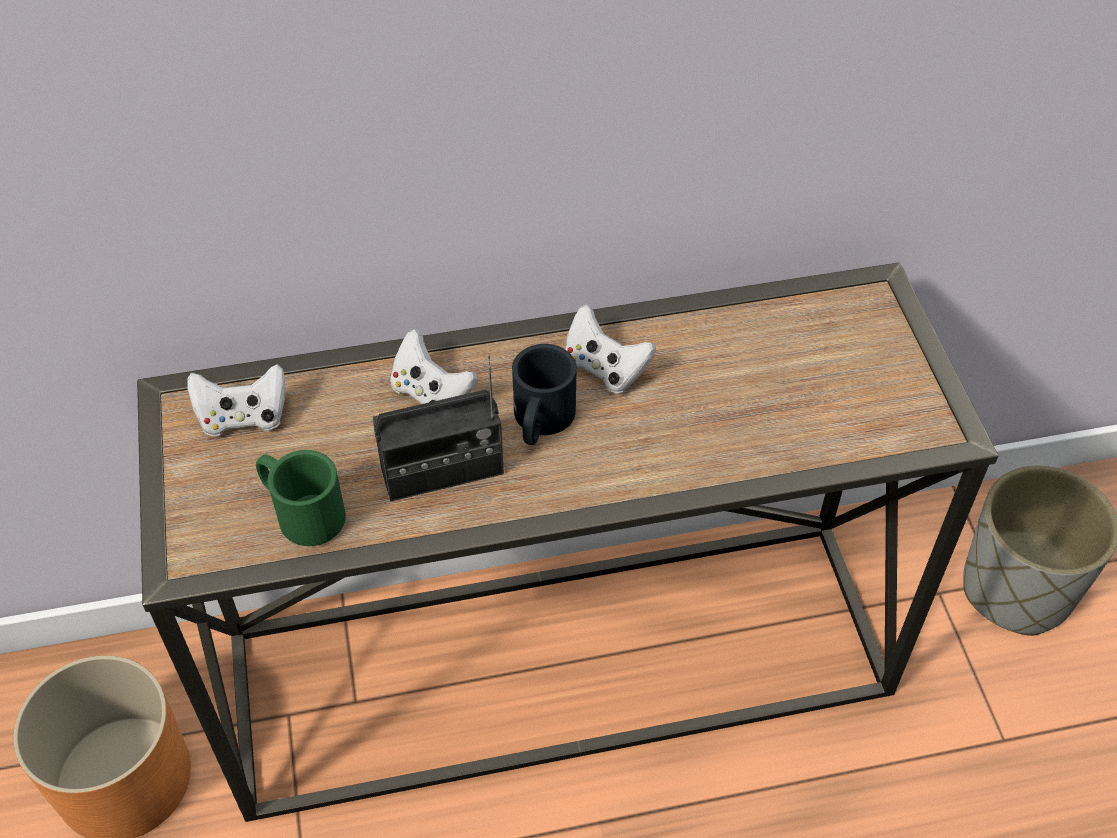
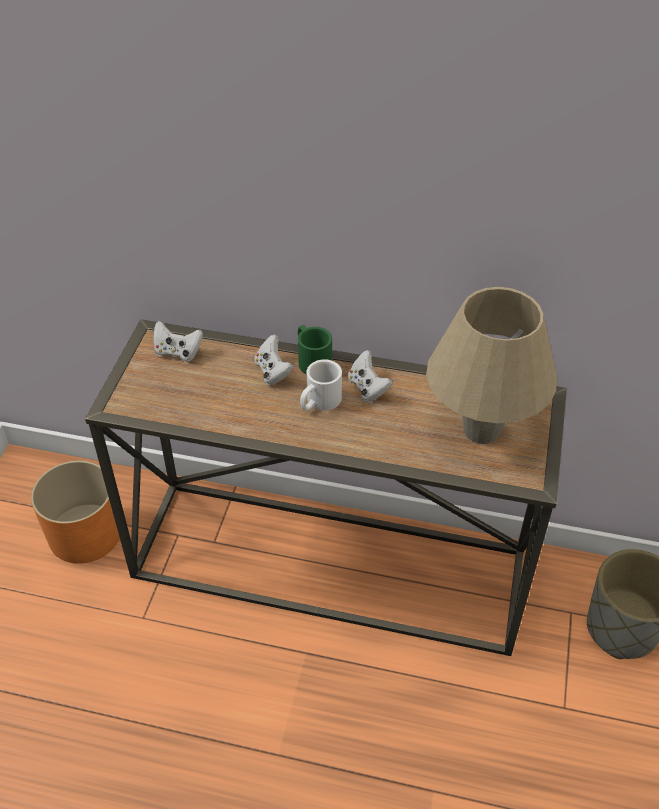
camera: 25 degrees right, 5 degrees down
green mug [256,450,346,546] -> green mug moved to [298,325,332,375]
radio [372,355,504,501] -> none
black mug [512,344,577,445] -> white mug [300,359,342,411]
none -> beige table lamp [426,287,557,444]

